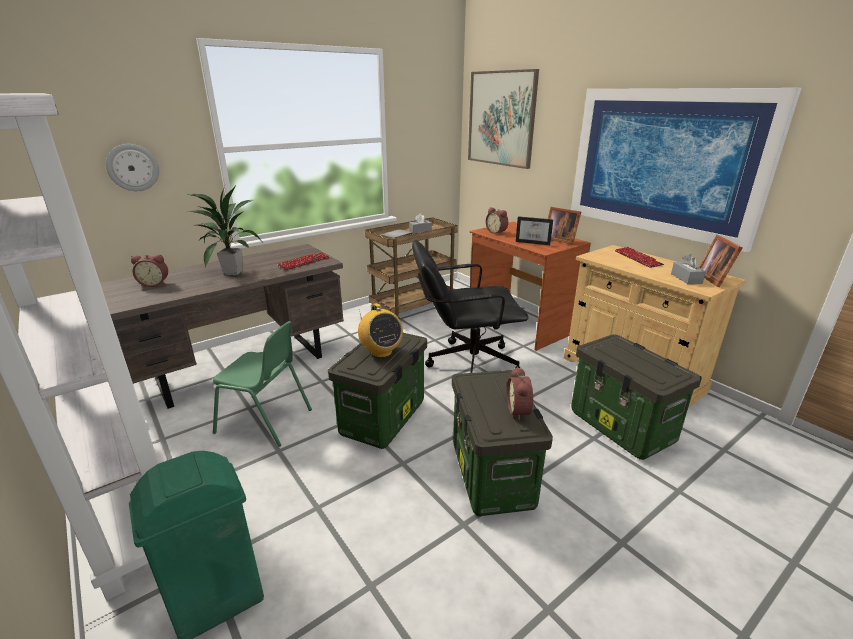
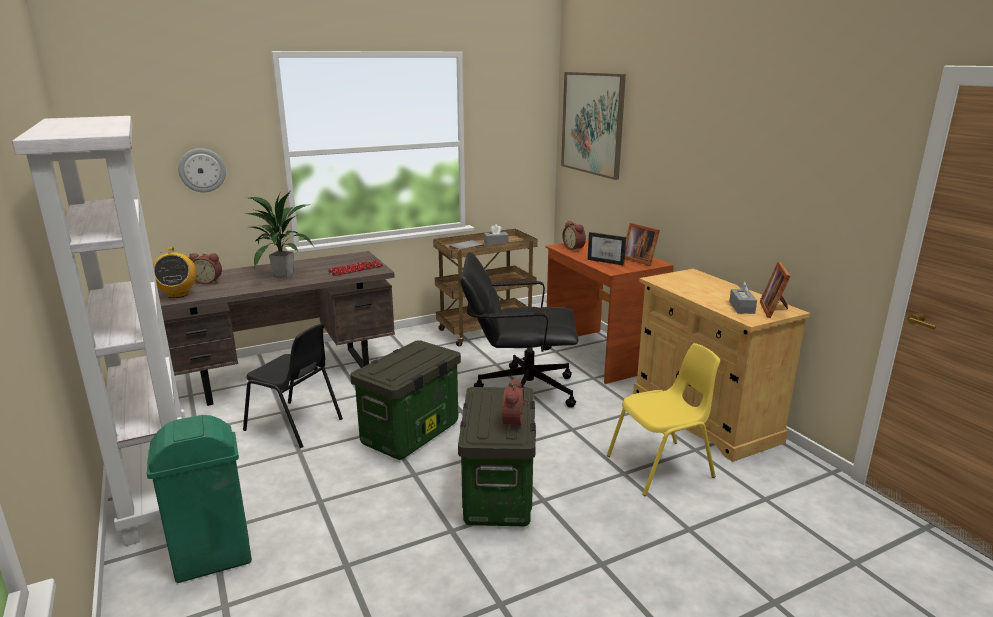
camera: 10 degrees right, 5 degrees down
green chair [213,321,312,447] -> black chair [243,324,343,448]
radio [358,303,403,358] -> radio moved to [153,247,197,298]
picture [571,88,801,253] -> none
storage box [571,334,702,460] -> yellow chair [607,343,720,496]
keyboard [615,247,664,268] -> none

